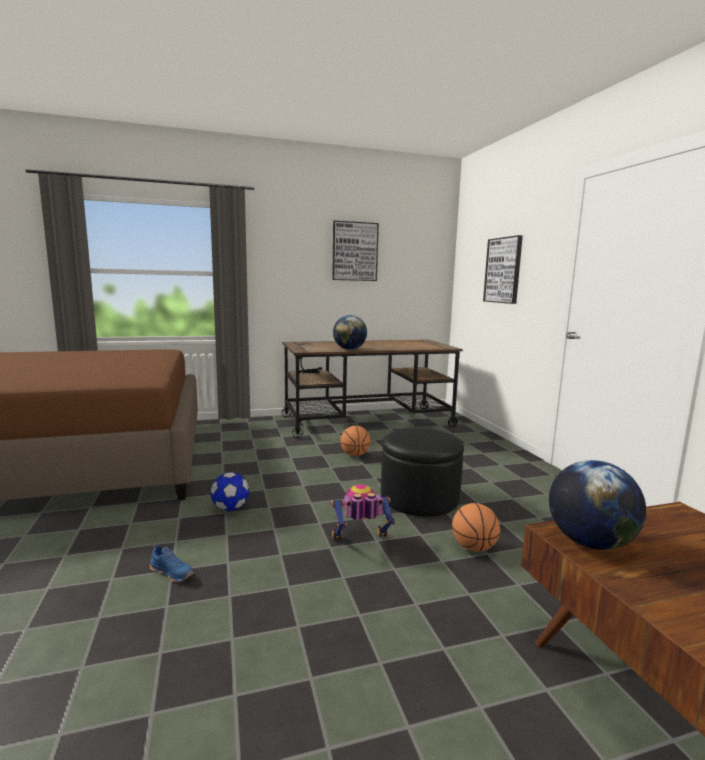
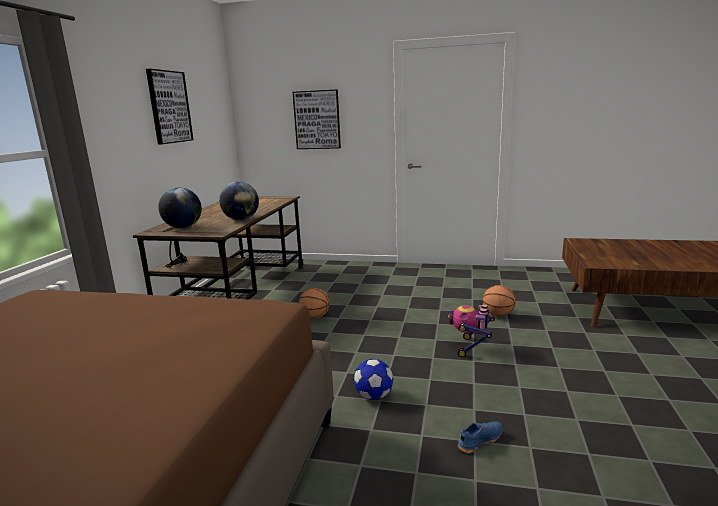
camera: 60 degrees left, 5 degrees up
black ottoman [381,428,464,517] -> none
globe [549,460,646,550] -> globe moved to [158,188,202,228]

